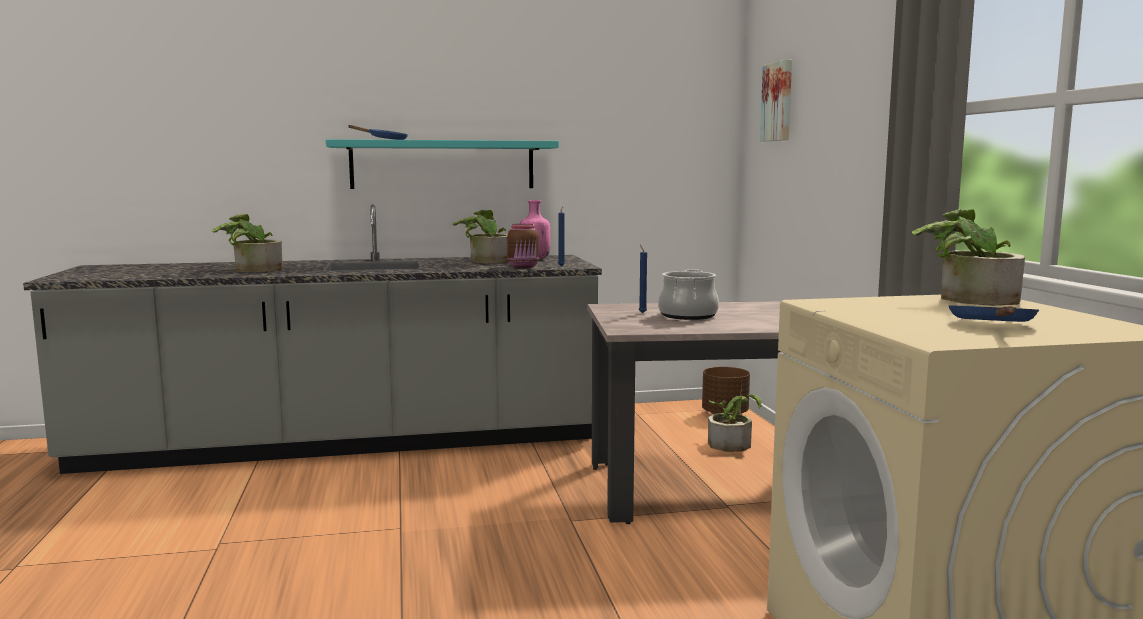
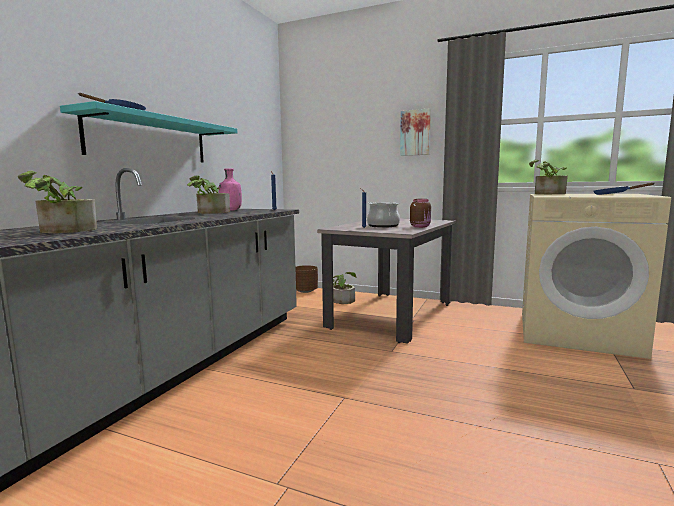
camera: 55 degrees left, 0 degrees up
brown jar [507,224,539,268] -> brown jar moved to [410,199,431,228]
picture [760,59,792,142] -> picture moved to [400,108,431,156]

